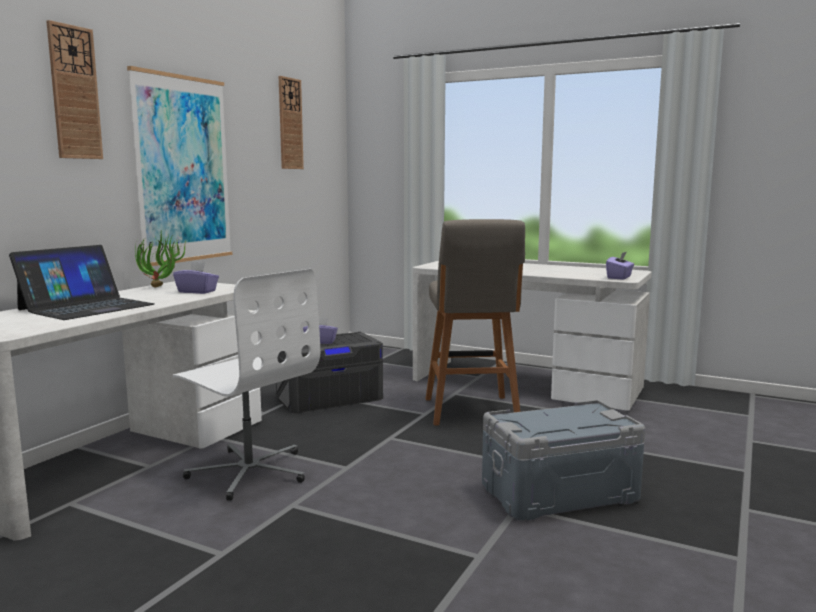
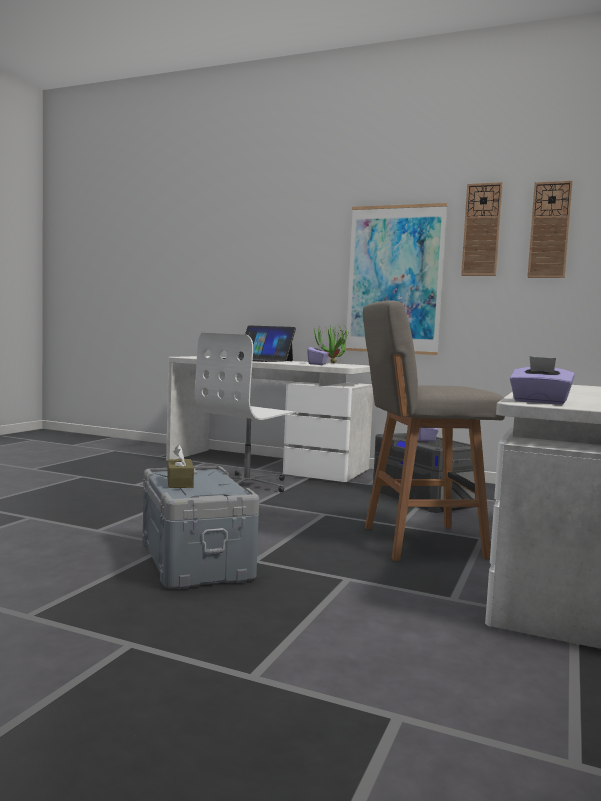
camera: 85 degrees right, 5 degrees down
wall clock [46,20,103,159] -> wall clock moved to [461,182,503,276]
none -> brown tissue box [167,445,194,488]

